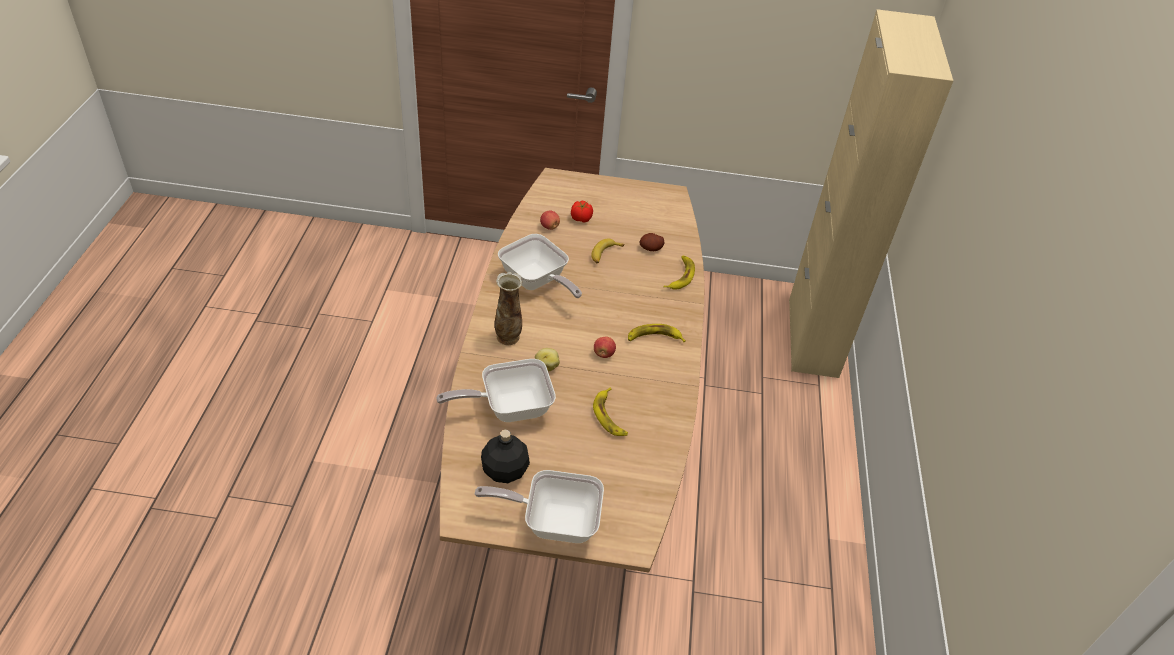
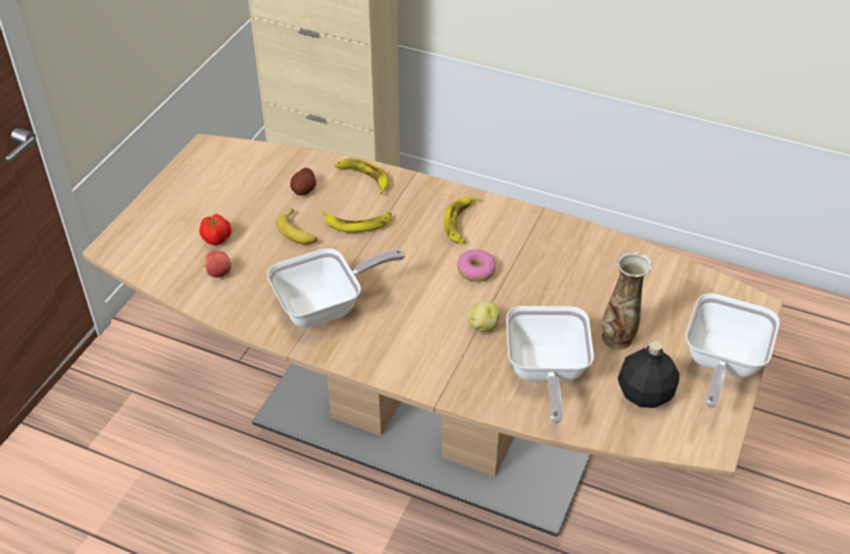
camera: 70 degrees left, 0 degrees up
vase [495,272,523,345] -> vase moved to [602,252,652,350]
banana [593,388,628,436] -> banana moved to [322,211,392,233]
apple [594,336,616,358] -> donut [457,249,496,282]

